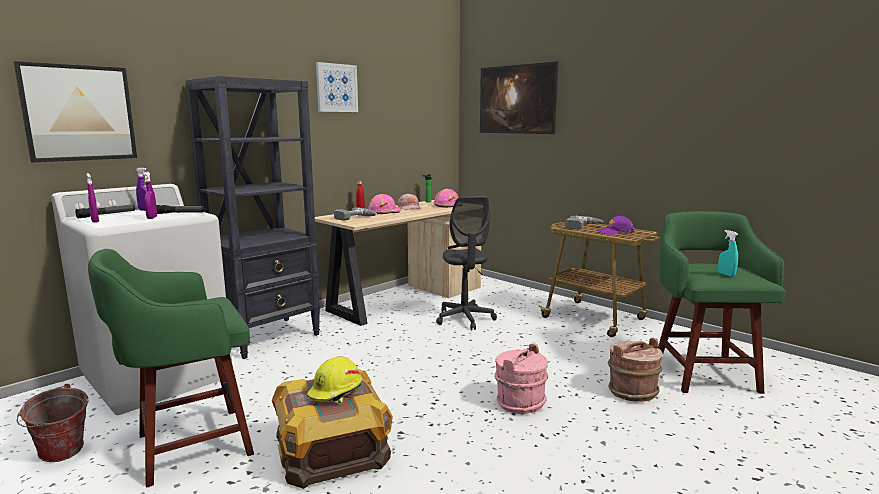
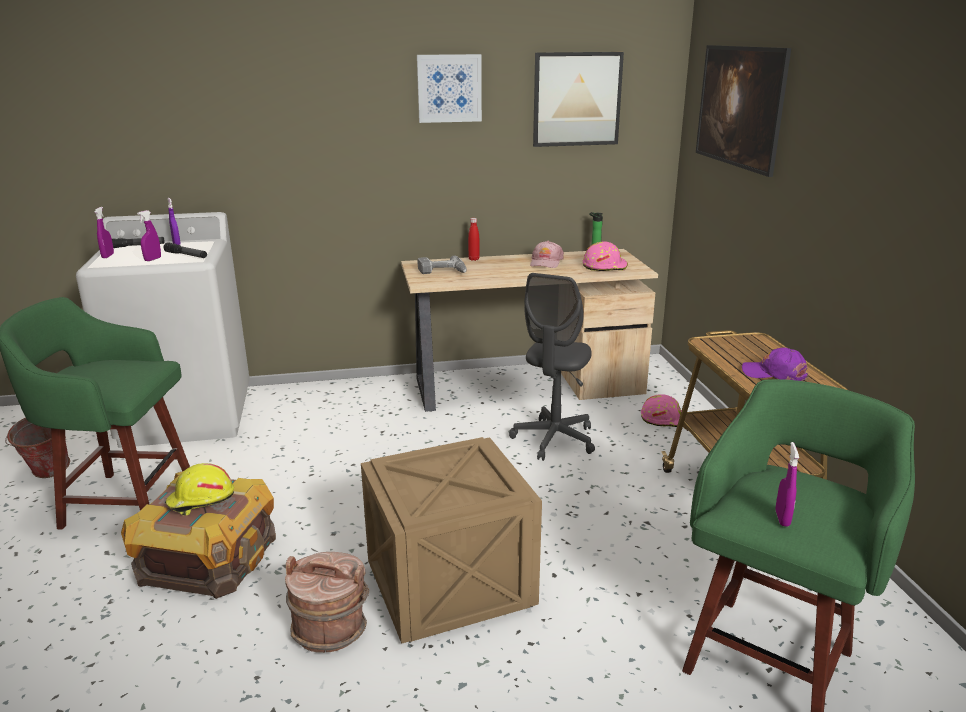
camera: 35 degrees right, 10 degrees up
picture [14,61,137,163] -> picture moved to [533,52,624,147]
black bookcase [185,76,320,359] -> none
pink hard hat [368,194,401,214] -> pink hard hat moved to [641,394,682,427]
pink bucket [494,343,548,414] -> crate [361,437,542,644]
power drill [565,216,604,229] -> none
brown bucket [608,338,663,402] -> brown bucket moved to [285,552,369,653]
turquoise spray bottle [718,230,738,277] -> purple spray bottle [776,442,799,527]

